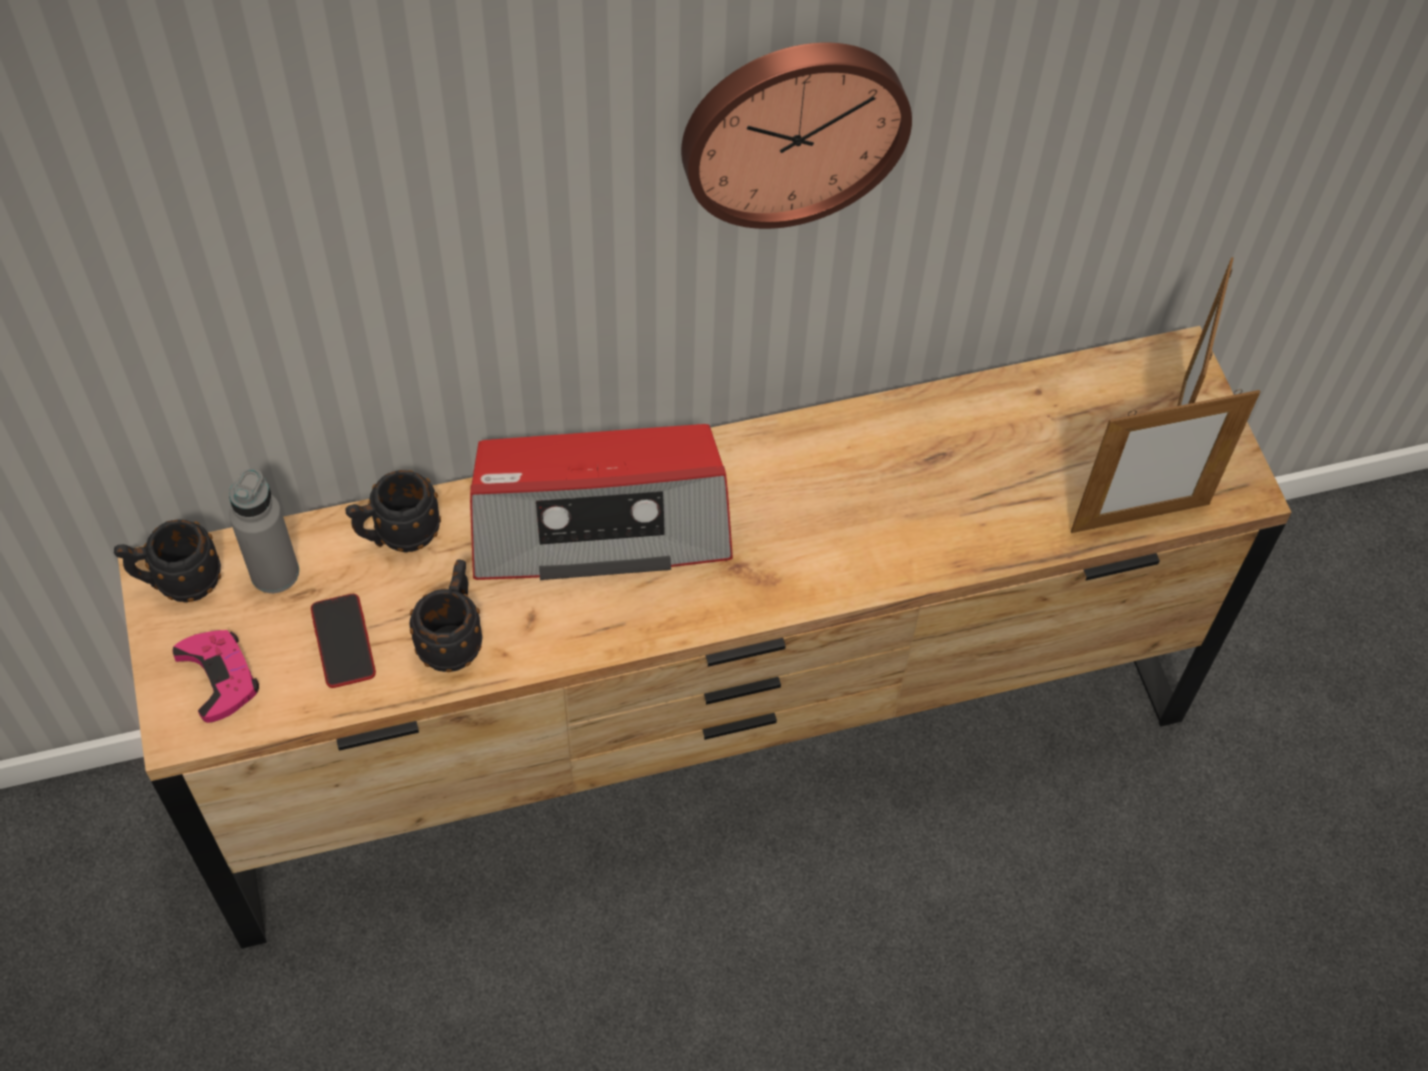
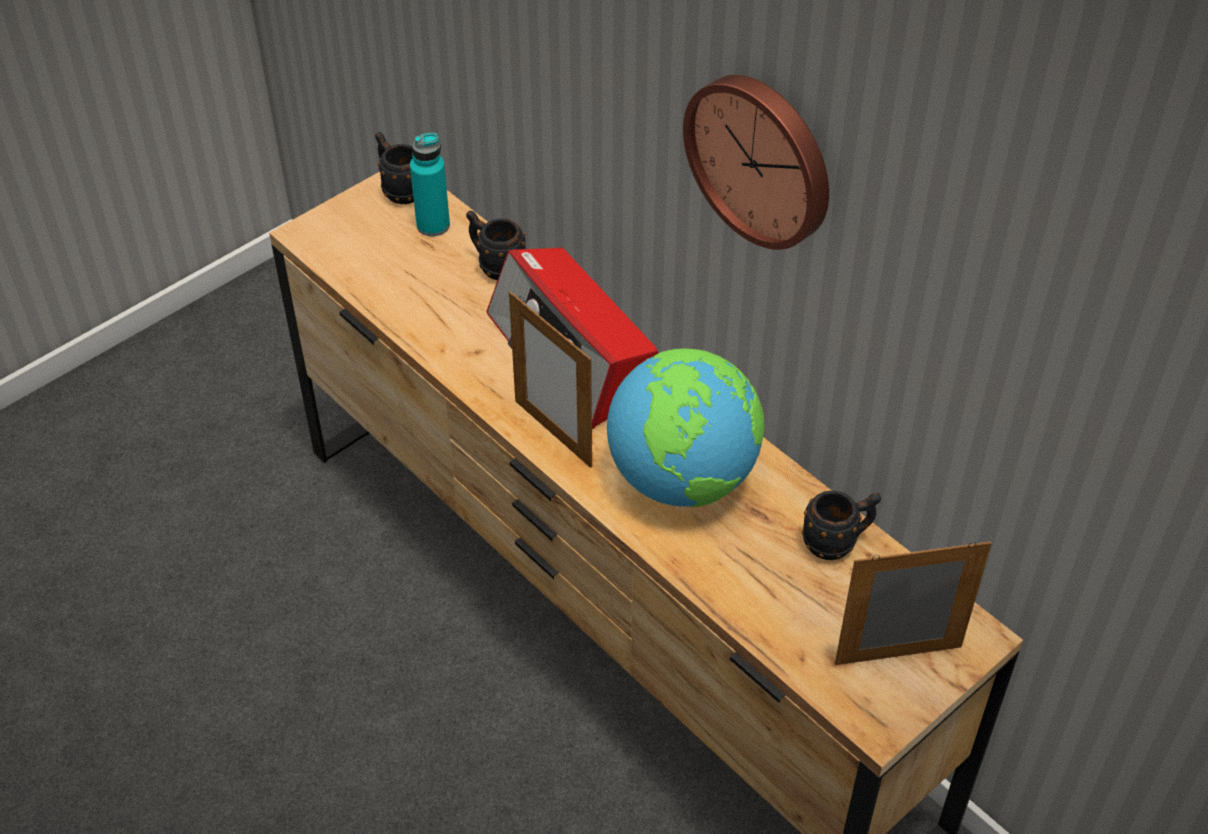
camera: 65 degrees right, 10 degrees down
pink game controller [173,630,259,723] -> none
grey bottle [229,468,299,593] -> turquoise bottle [410,133,450,236]
phone [311,594,376,688] -> none
black mug [410,559,482,672] -> black mug moved to [802,490,881,560]
picture frame [1071,389,1260,533] -> picture frame moved to [509,291,592,468]
none -> globe [607,348,765,507]

